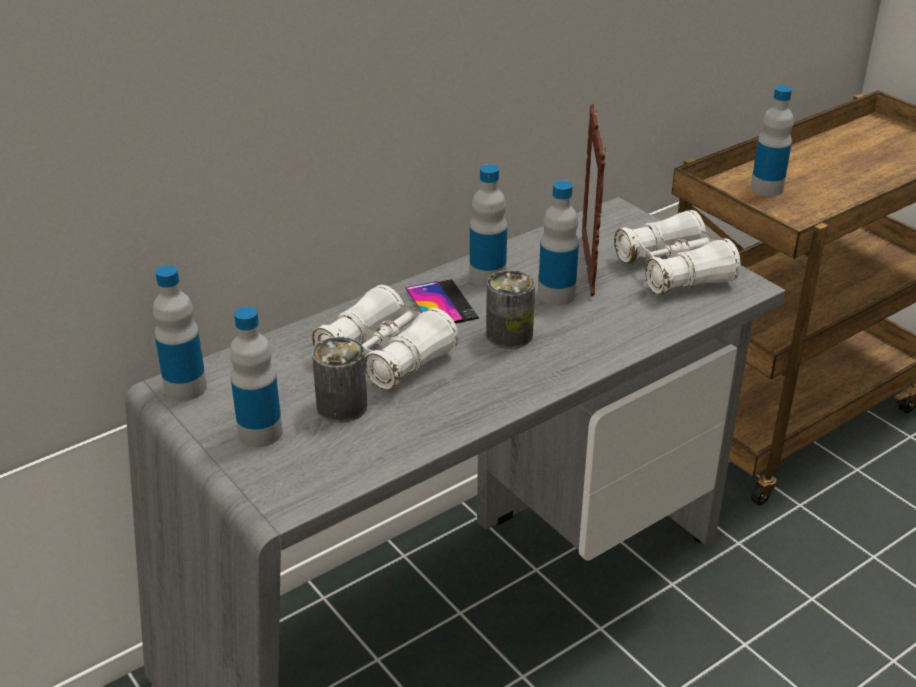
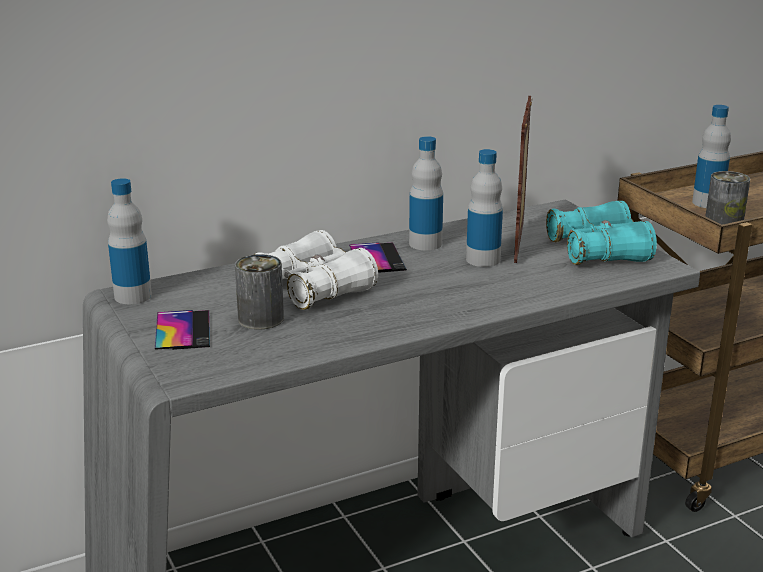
camera: 10 degrees right, 10 degrees down
bottle [230,306,283,447] -> phone [155,310,210,350]
can [486,270,535,349] -> can moved to [705,171,750,225]
white binoculars [614,210,741,295] -> turquoise binoculars [546,201,657,265]

